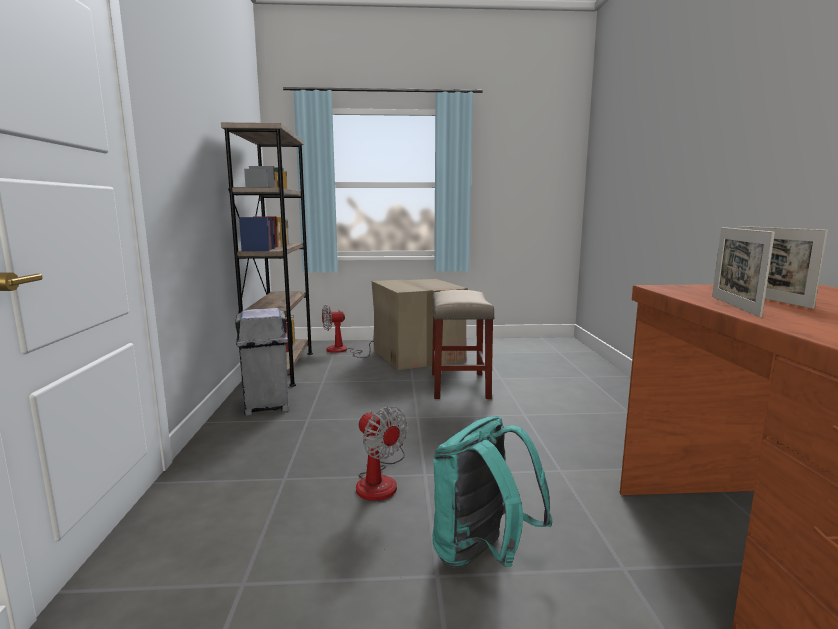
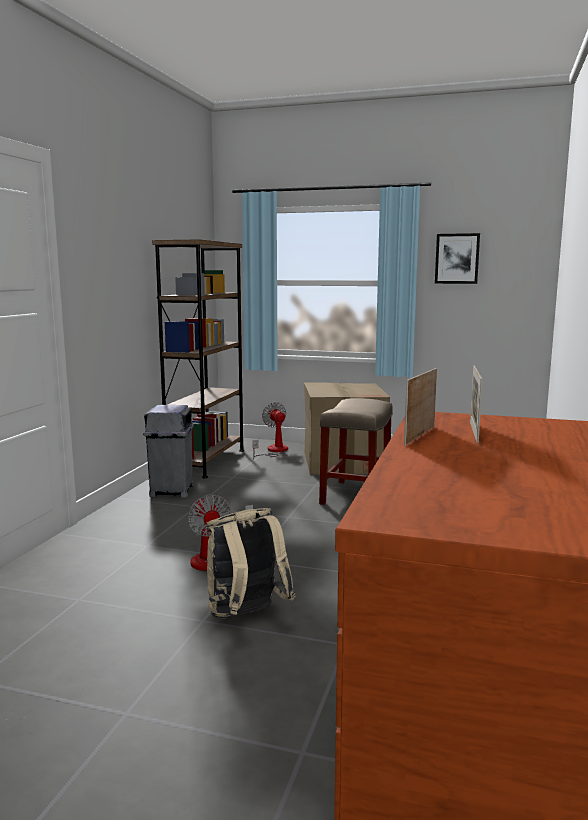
camera: 20 degrees right, 0 degrees up
fan [322,305,375,358] -> fan turned 60 degrees clockwise [253,402,288,459]
turquoise backpack [432,416,553,568] -> beige backpack [206,508,295,618]
none -> picture [435,233,480,284]

